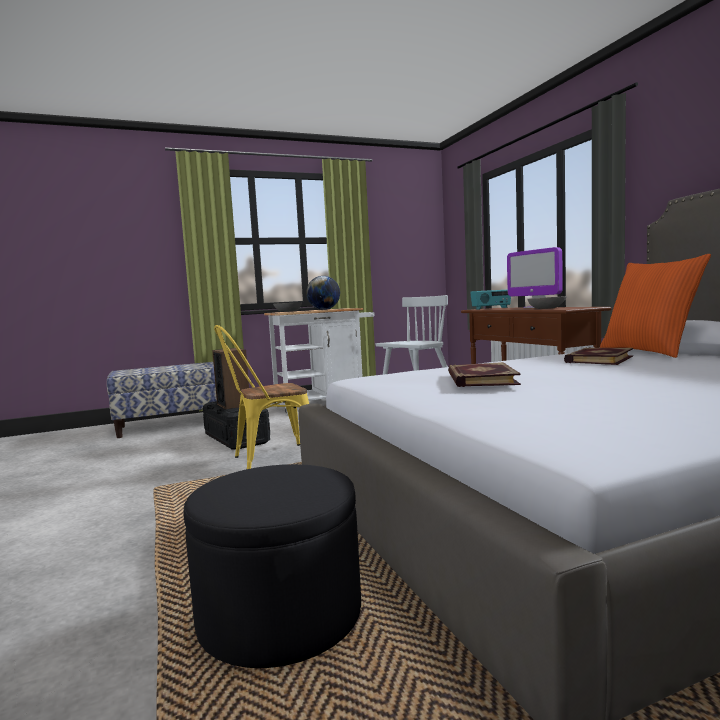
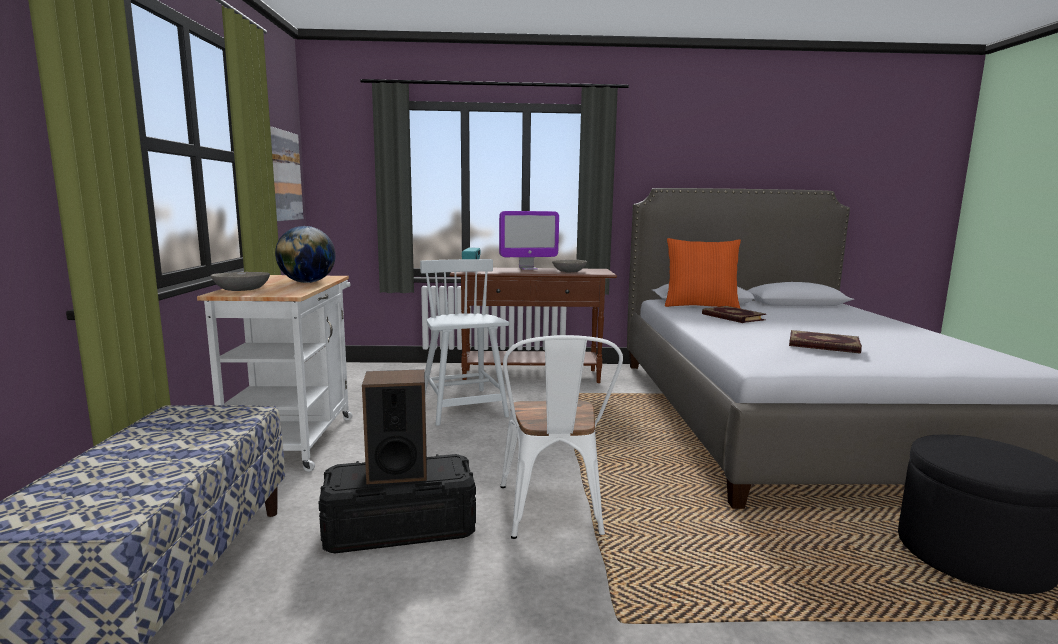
camera: 70 degrees left, 5 degrees up
yellow chair [214,325,309,469] -> white chair [501,335,623,539]
none -> picture [270,127,303,221]

